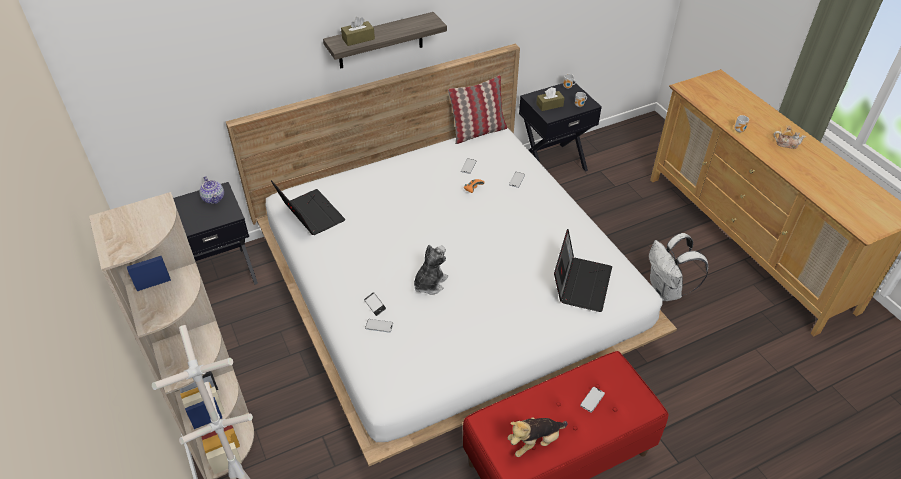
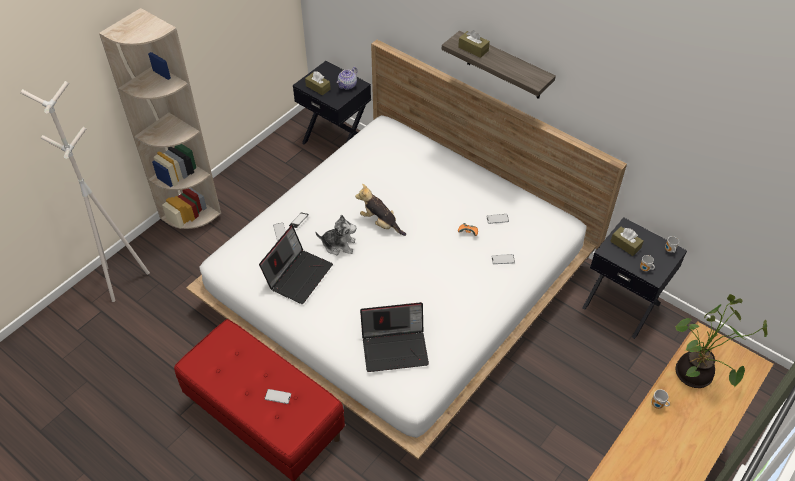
camera: 65 degrees right, 5 degrees up
laptop [271,180,345,235] -> laptop moved to [259,225,333,304]
pillow [448,75,507,144] -> none
plush toy [508,417,568,457] -> plush toy moved to [355,184,406,236]
white backpack [649,233,708,301] -> none
teapot [774,125,806,149] -> none
none -> brown tissue box [305,71,331,95]
none -> potted plant [675,294,767,388]

